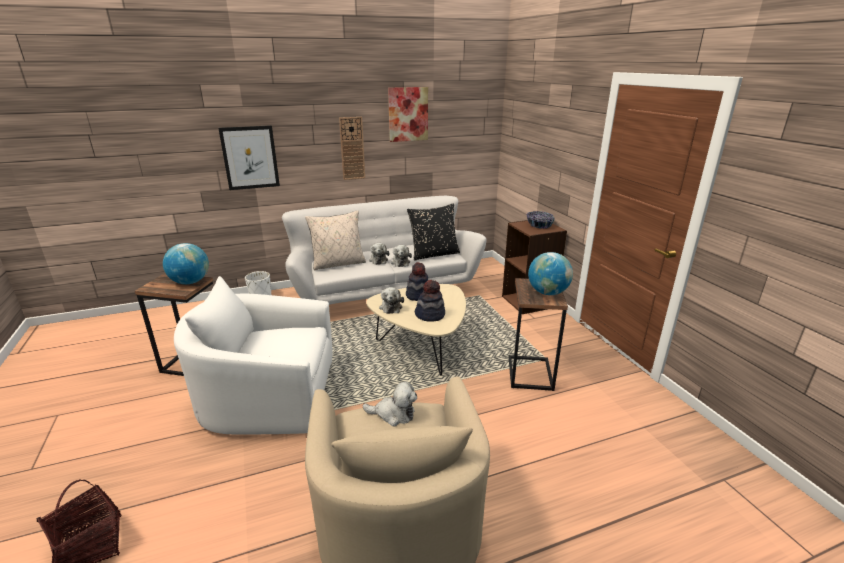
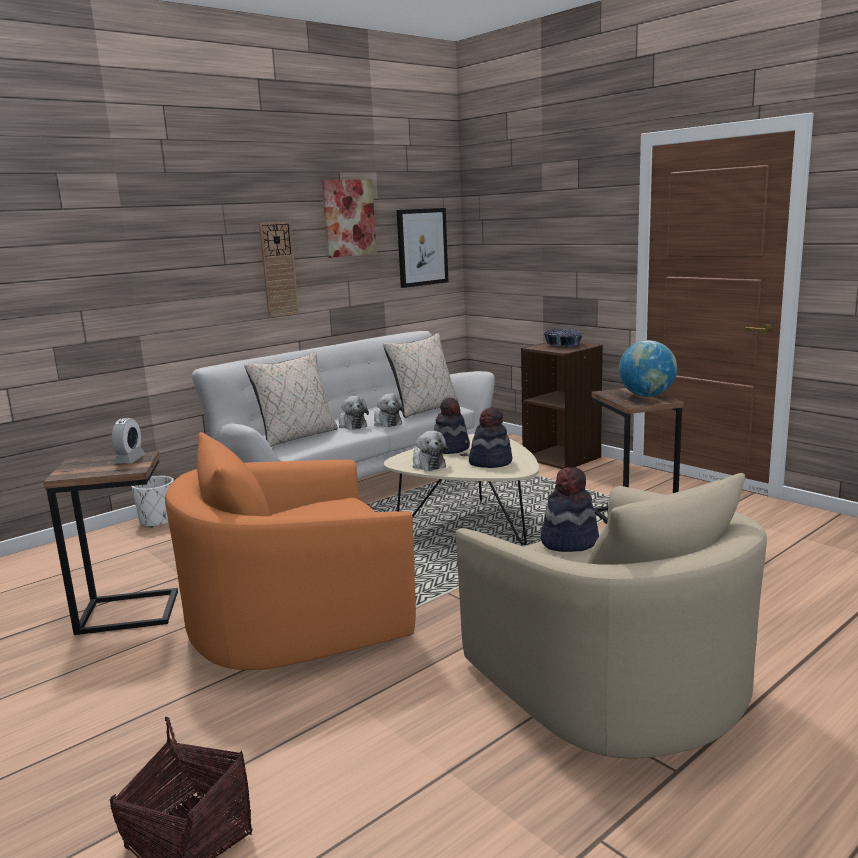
camera: 20 degrees left, 10 degrees down
globe [163,243,209,284] -> alarm clock [112,418,145,463]
white armchair [174,276,333,435] -> orange armchair [165,432,416,670]
picture [218,125,280,190] -> picture moved to [397,208,448,288]
plush toy [363,381,417,426] -> hat [541,467,599,552]
black pillow [407,203,460,261] -> beige pillow [383,333,458,418]

